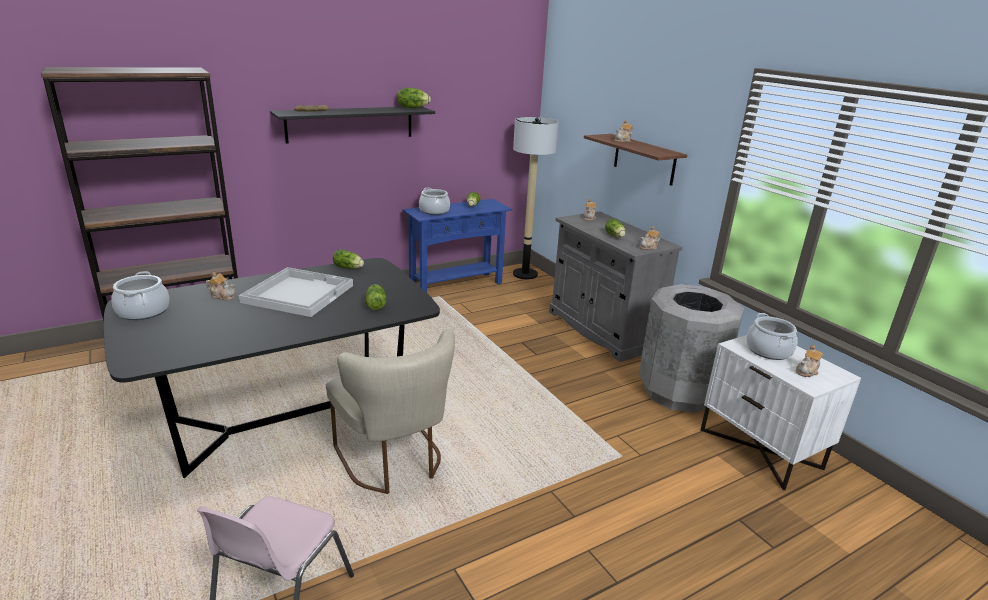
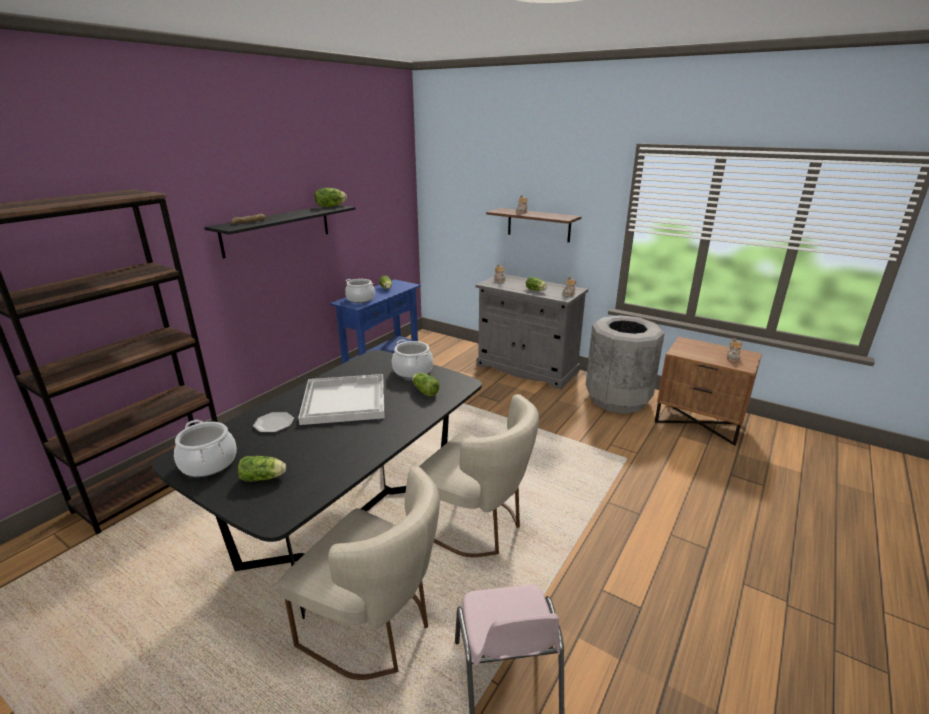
camera: 25 degrees left, 0 degrees up
teapot [206,272,236,300] -> plate [253,412,294,433]
lettuce [333,249,364,269] -> lettuce moved to [238,456,286,482]
floor lamp [513,117,559,279] -> none
white nightstand [700,335,861,490] -> brown nightstand [655,337,762,446]
cooking pot [746,313,798,360] -> cooking pot moved to [392,340,433,378]
none -> beige chair [277,466,440,680]

